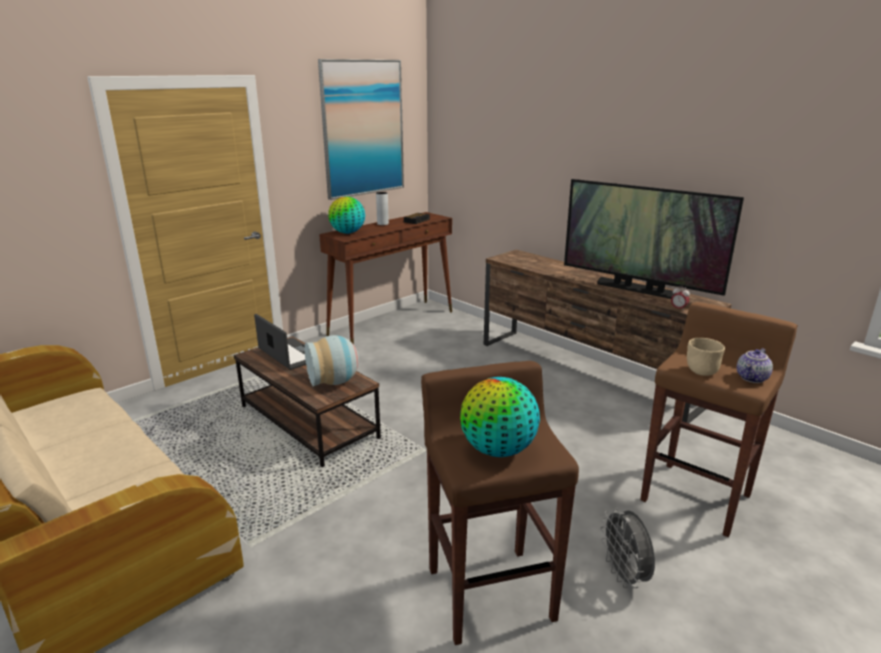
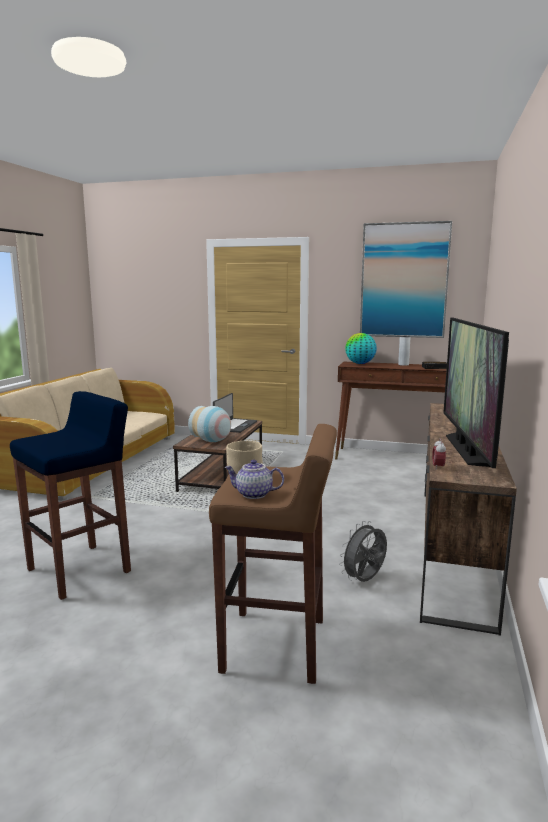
camera: 60 degrees right, 10 degrees down
brown stool [421,361,579,645] -> blue stool [10,391,131,600]
globe [460,377,540,457] -> none
grey fan [600,508,655,588] -> grey fan moved to [339,521,387,582]

